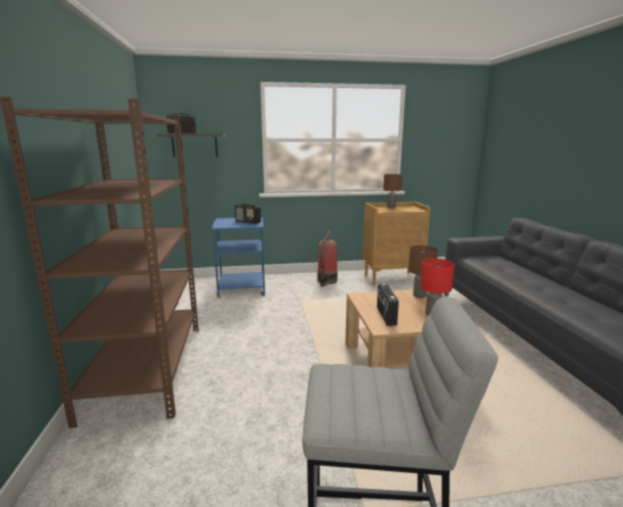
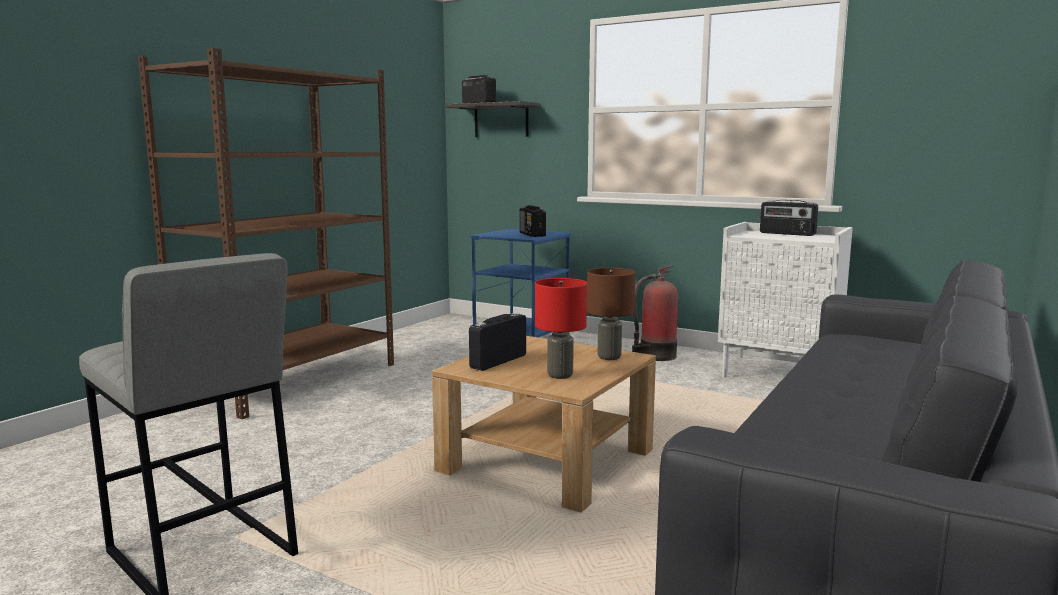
camera: 40 degrees right, 5 degrees down
brown cabinet [363,201,431,285] -> white cabinet [718,222,853,378]
brown table lamp [383,174,402,208] -> radio [760,200,818,236]

